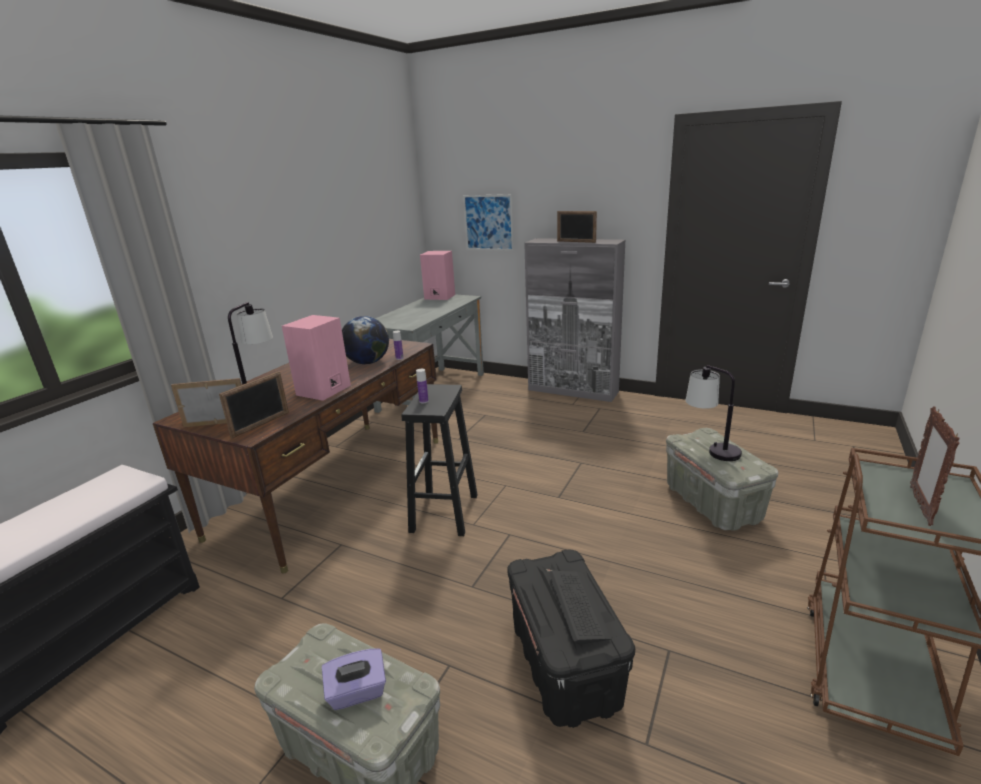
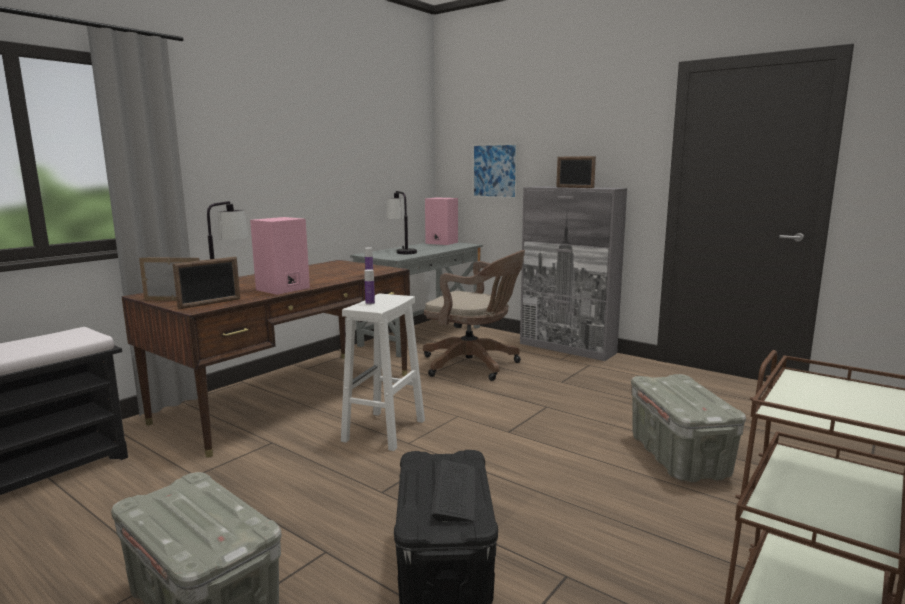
camera: 10 degrees right, 10 degrees down
purple tissue box [322,649,386,710] -> none
globe [342,316,389,364] -> none
black stool [401,384,478,536] -> white stool [341,294,425,451]
table lamp [685,365,742,461] -> table lamp moved to [386,191,417,254]
picture frame [910,406,960,526] -> none
none -> brown office chair [423,250,525,381]

